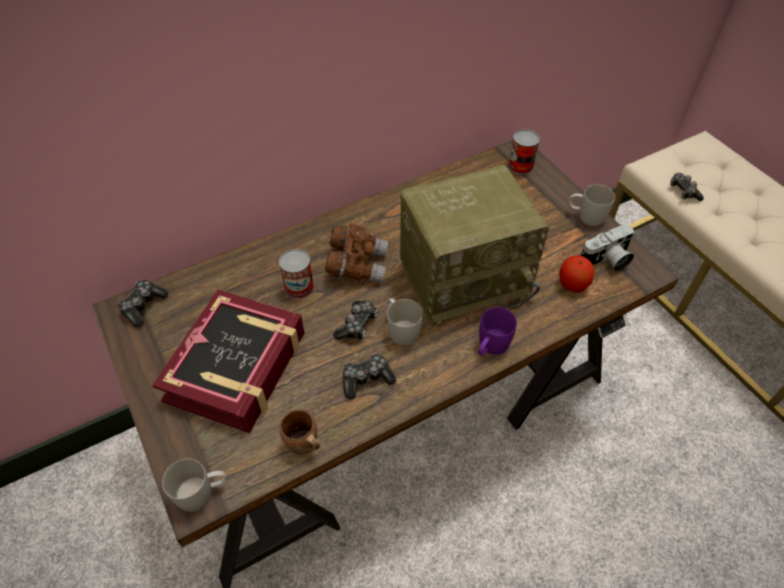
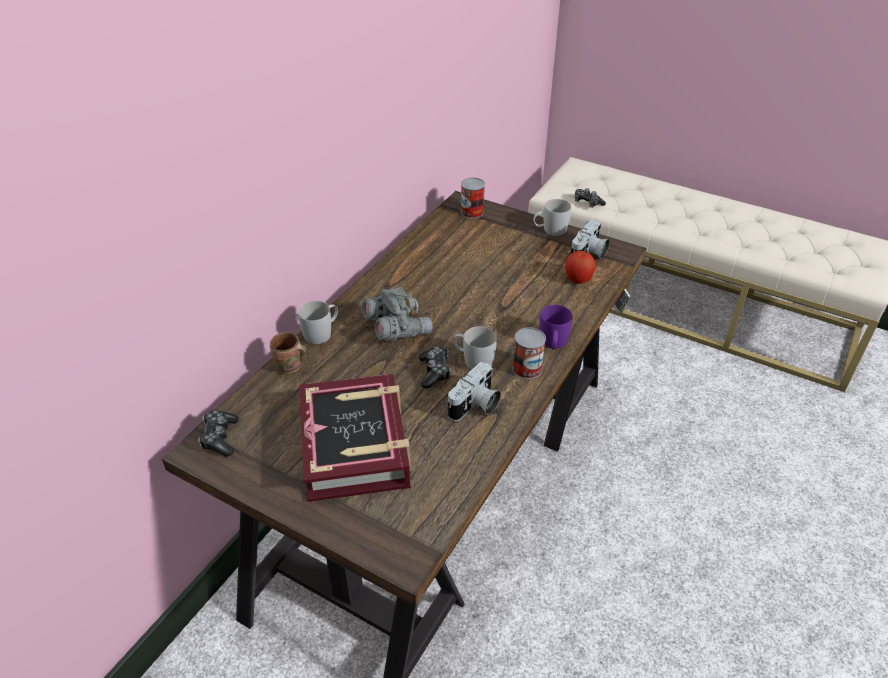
camera: 30 degrees left, 10 degrees down
white mug [162,459,227,512] -> white mug moved to [298,301,338,344]
can [279,249,314,299] -> can moved to [512,327,546,379]
brown mug [279,409,320,455] -> brown mug moved to [270,332,308,374]
brown binoculars [325,224,388,283] -> grey binoculars [362,287,433,341]
game controller [343,353,396,399] -> camera [448,362,501,421]
radio [400,165,549,327] -> none

